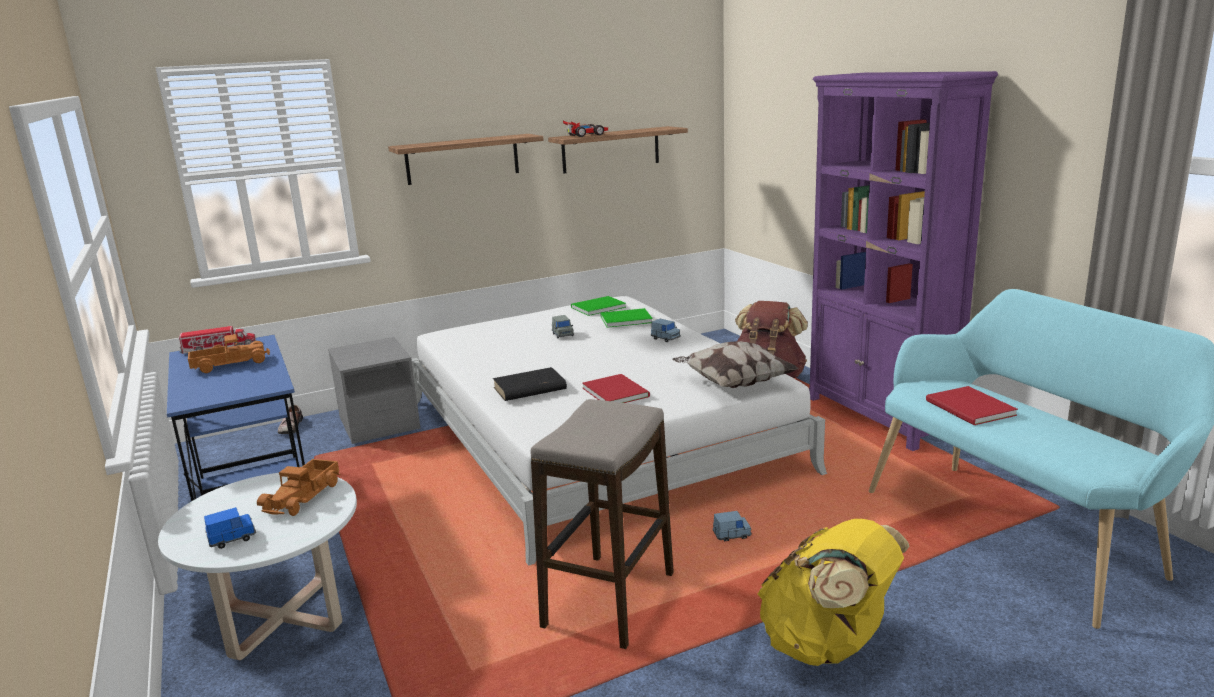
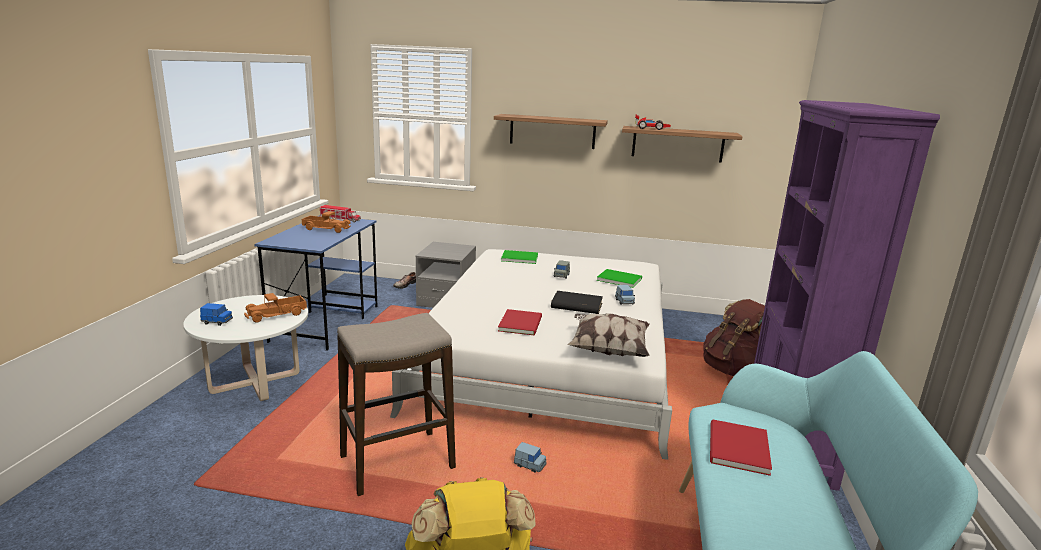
camera: 35 degrees right, 0 degrees up
black book [493,367,567,401] -> black book moved to [551,291,603,314]
green book [571,296,626,316] -> green book moved to [501,250,538,264]

